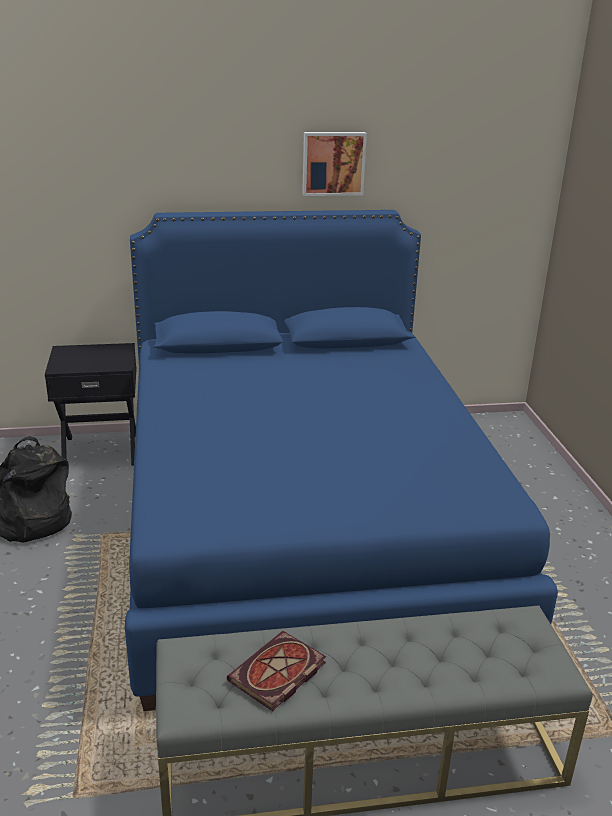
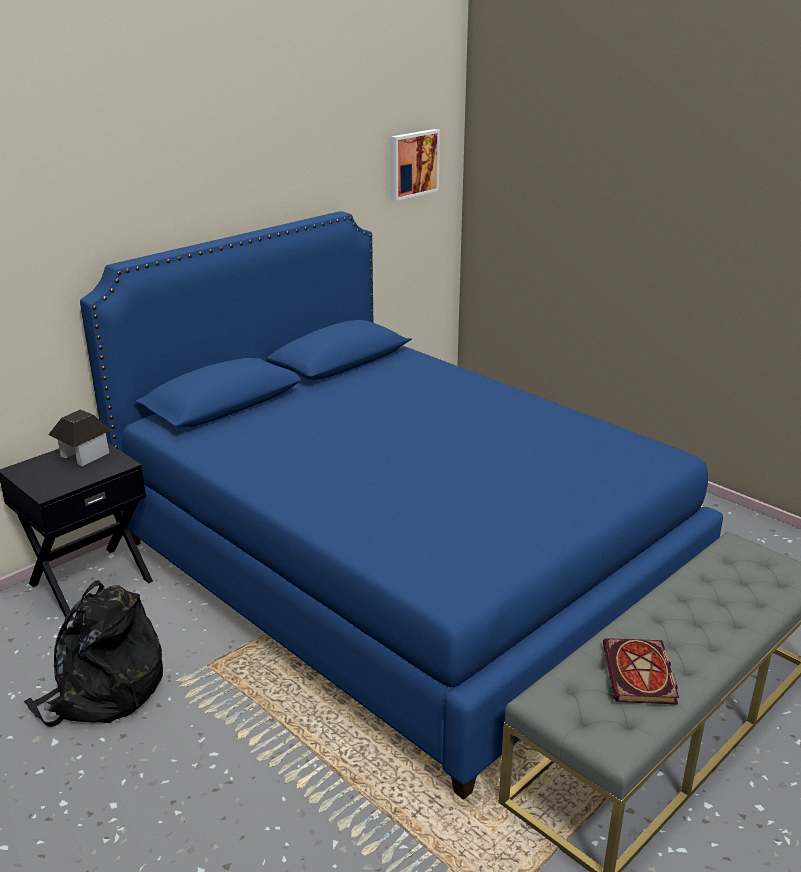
camera: 35 degrees left, 0 degrees up
picture [302,132,367,196] -> picture moved to [391,129,440,201]
none -> toy house [48,410,111,466]

